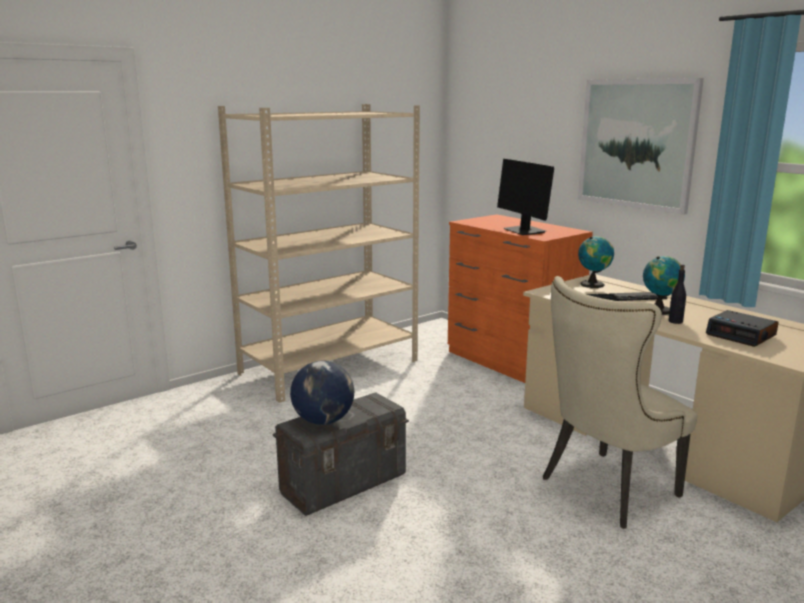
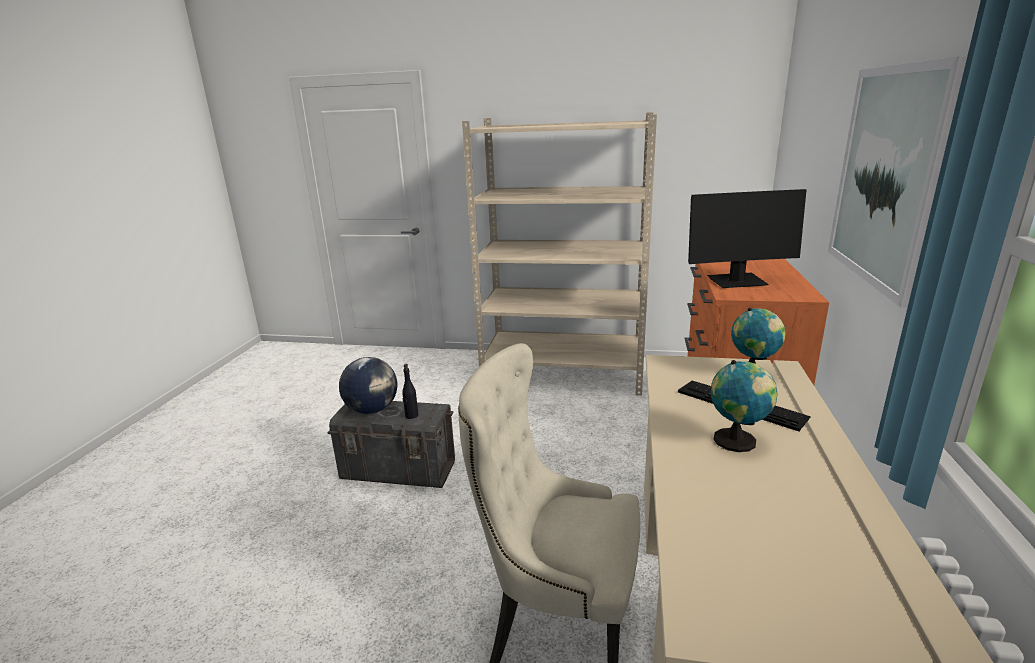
camera: 50 degrees right, 5 degrees up
monitor [497,159,554,235] -> monitor turned 120 degrees counterclockwise [688,189,807,288]
black bottle [669,264,686,324] -> black bottle moved to [402,364,418,419]
alarm clock [706,310,779,347] -> none

